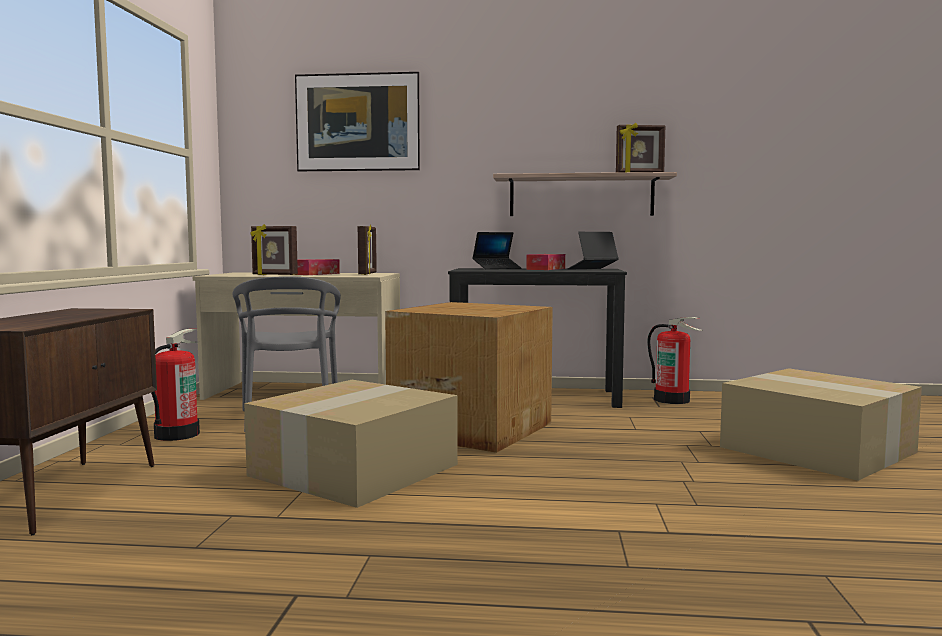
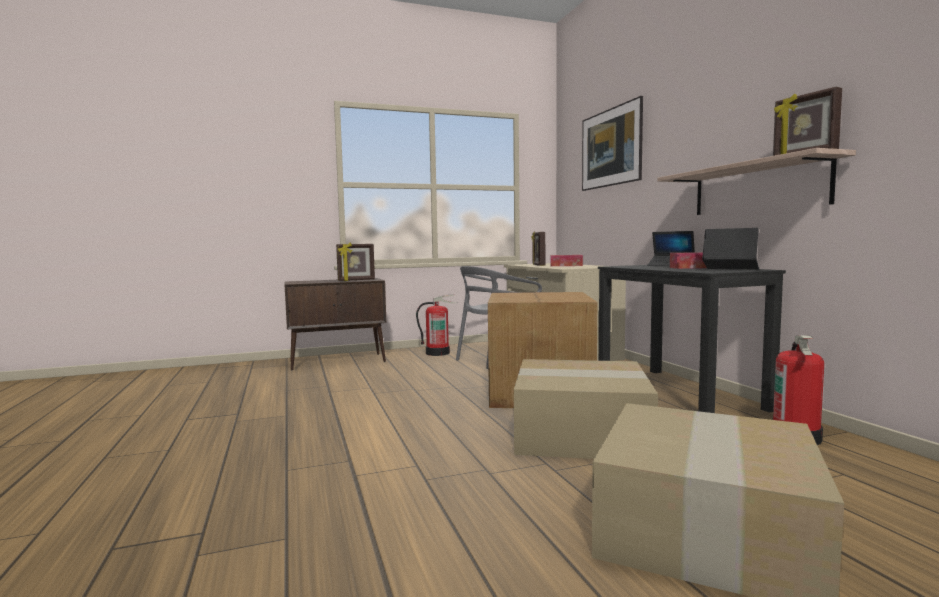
camera: 65 degrees right, 0 degrees up
cardboard box [244,380,458,508] -> cardboard box moved to [514,359,658,459]
picture frame [358,224,377,275] -> picture frame moved to [336,243,375,281]

